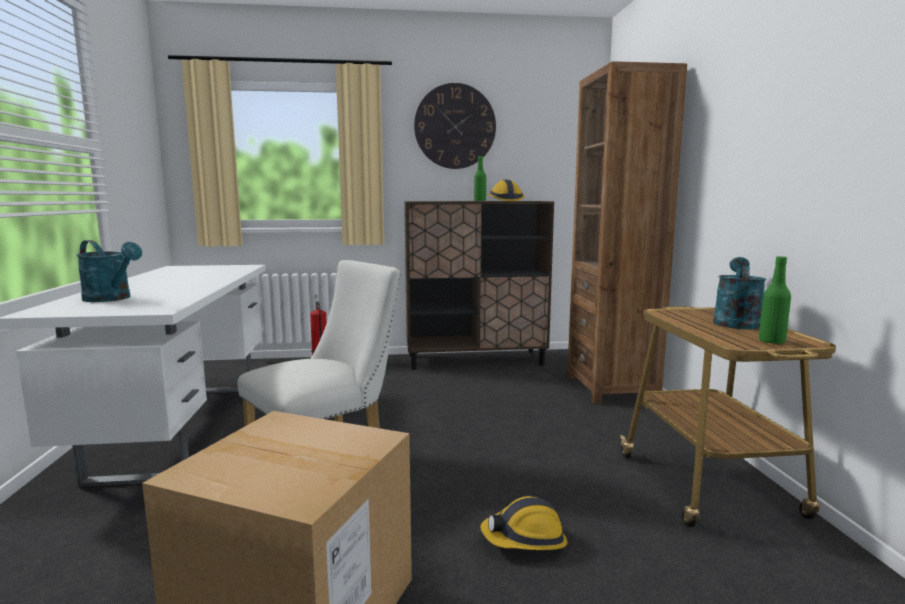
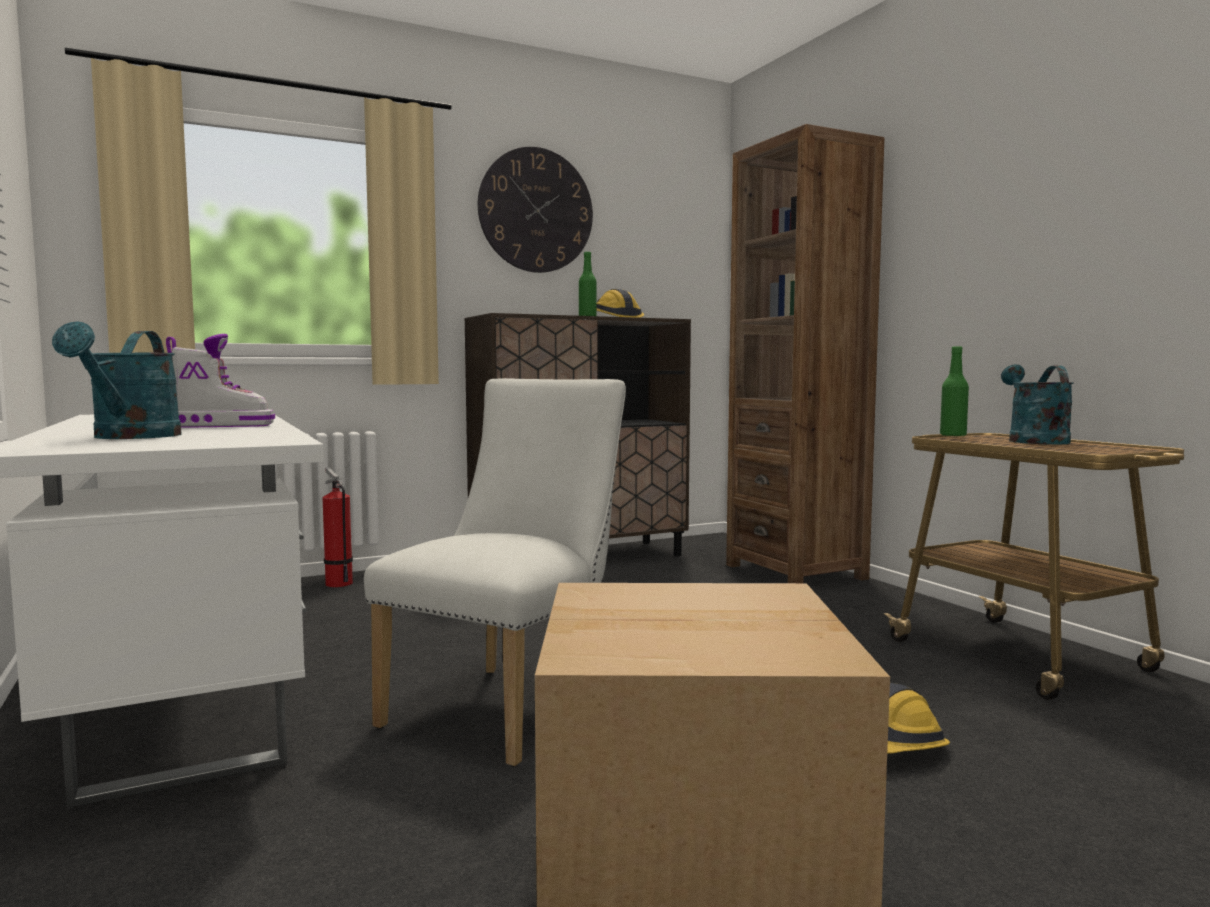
camera: 20 degrees left, 5 degrees down
turquoise watering can [76,240,142,302] -> turquoise watering can turned 75 degrees clockwise [52,321,182,439]
green bottle [759,256,791,344] -> green bottle moved to [940,346,969,437]
none -> boot [166,334,275,428]

